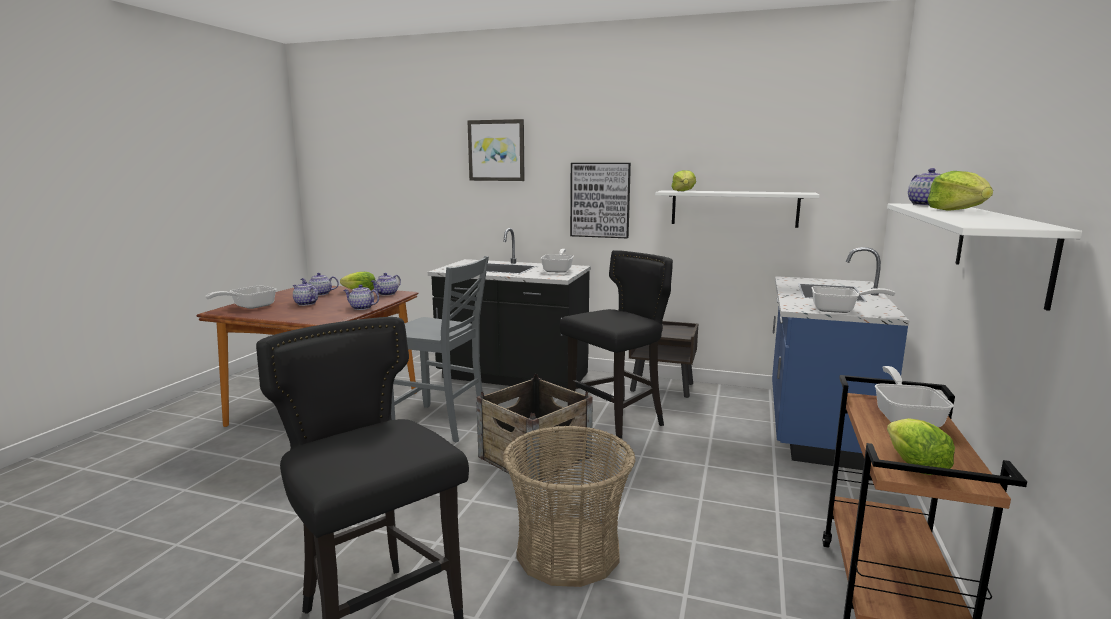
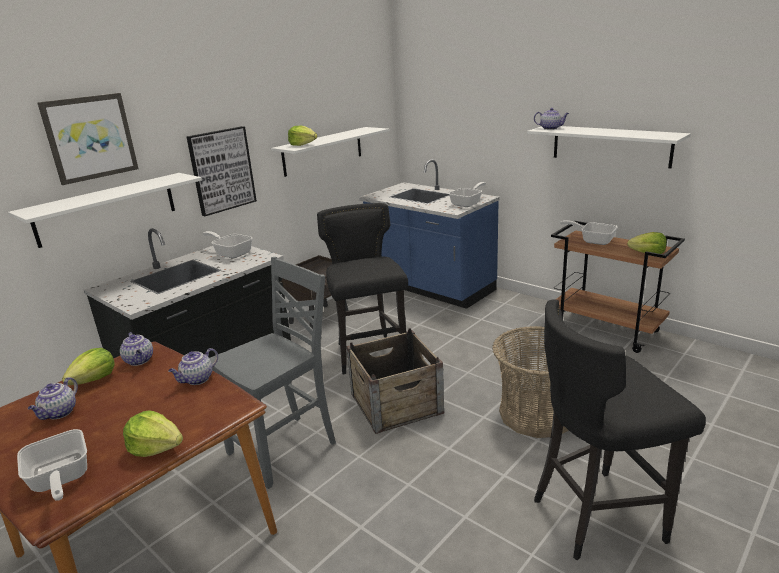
camera: 65 degrees left, 10 degrees up
teapot [293,281,318,306] -> none
lettuce [928,171,993,211] -> lettuce moved to [123,410,183,457]
none -> white shelf [8,173,202,248]

